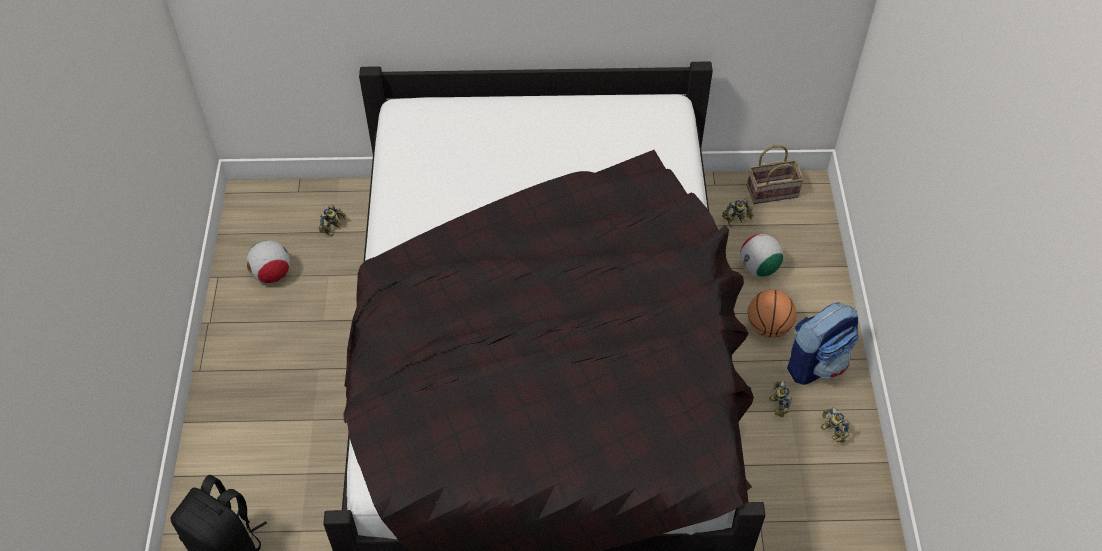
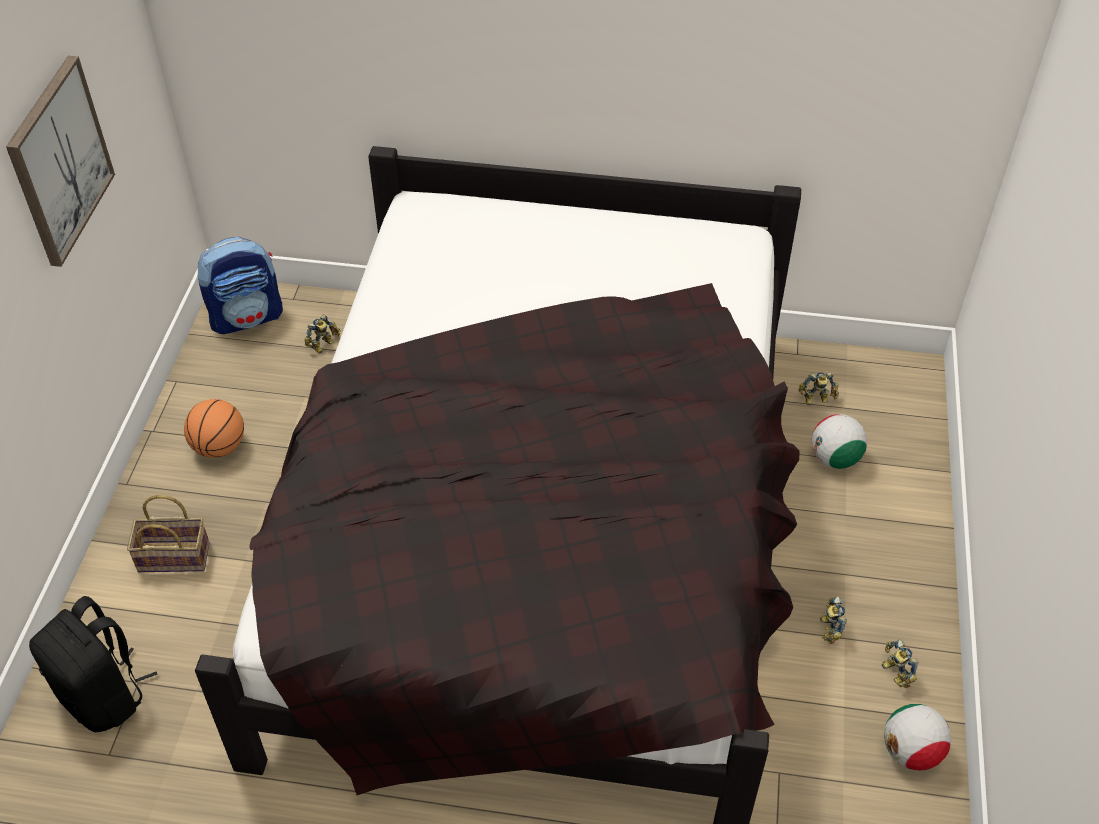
camera: 10 degrees right, 5 degrees down
football [246,240,290,283] -> football moved to [884,704,951,770]
basket [747,145,804,204] -> basket moved to [127,495,210,572]
basketball [748,290,796,338] -> basketball moved to [184,399,244,458]
backpack [787,303,859,385] -> backpack moved to [197,237,283,334]
none -> picture [6,56,115,267]

